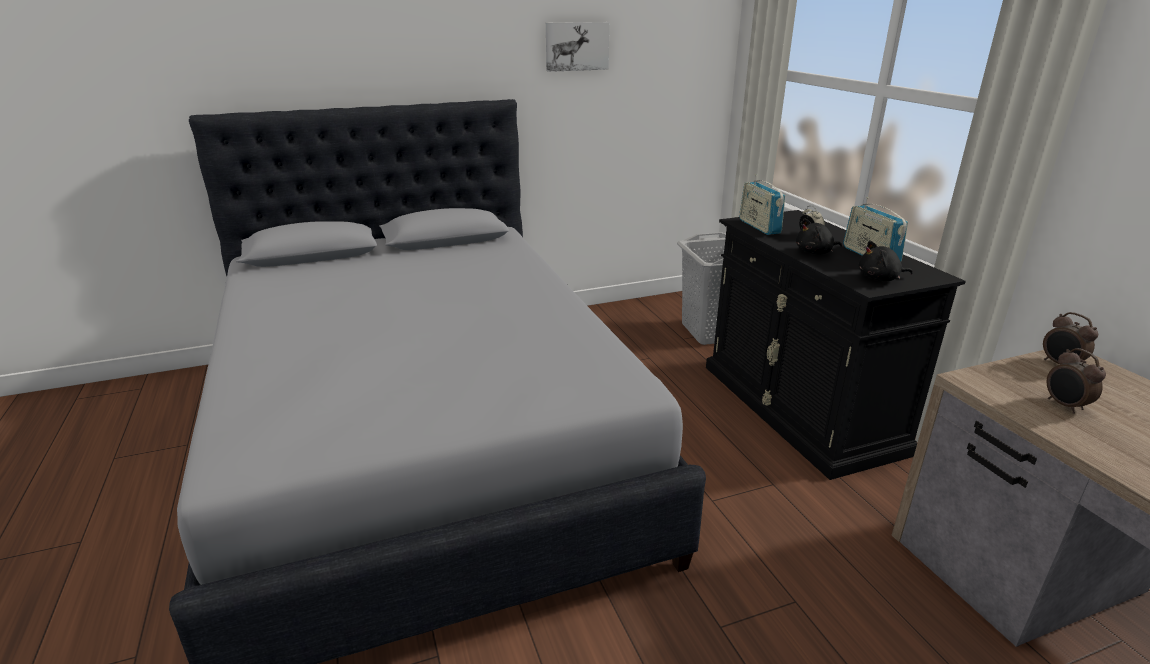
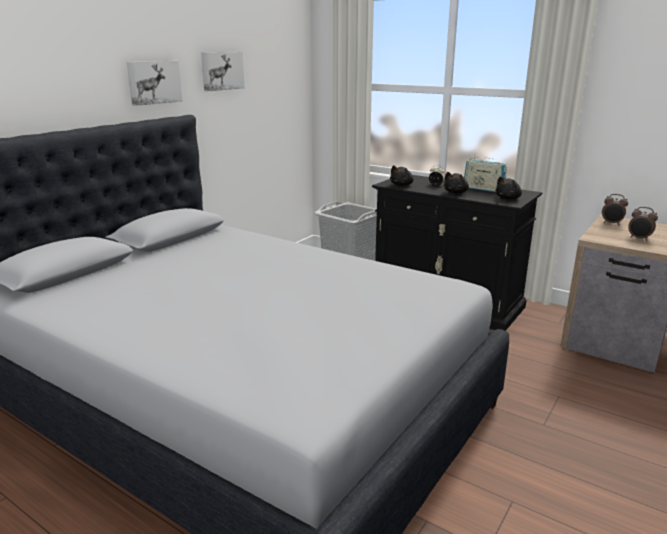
camera: 35 degrees left, 5 degrees down
radio [739,174,785,235] -> black plush toy [390,165,414,186]
none -> picture [127,61,182,106]

